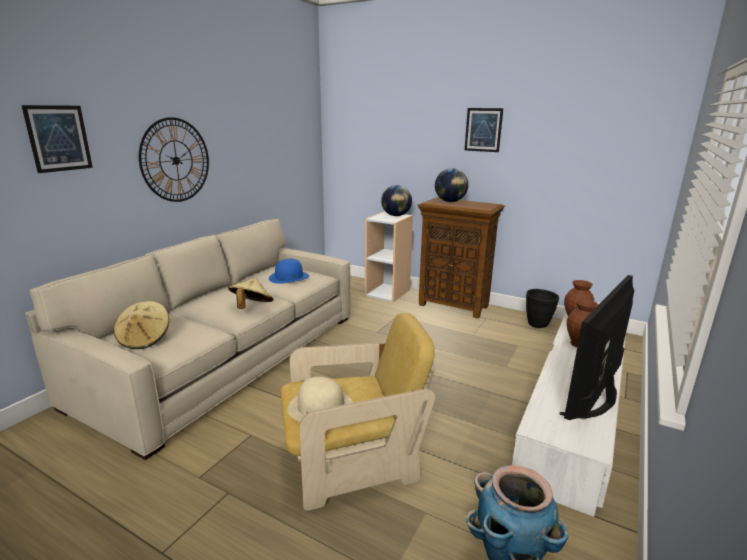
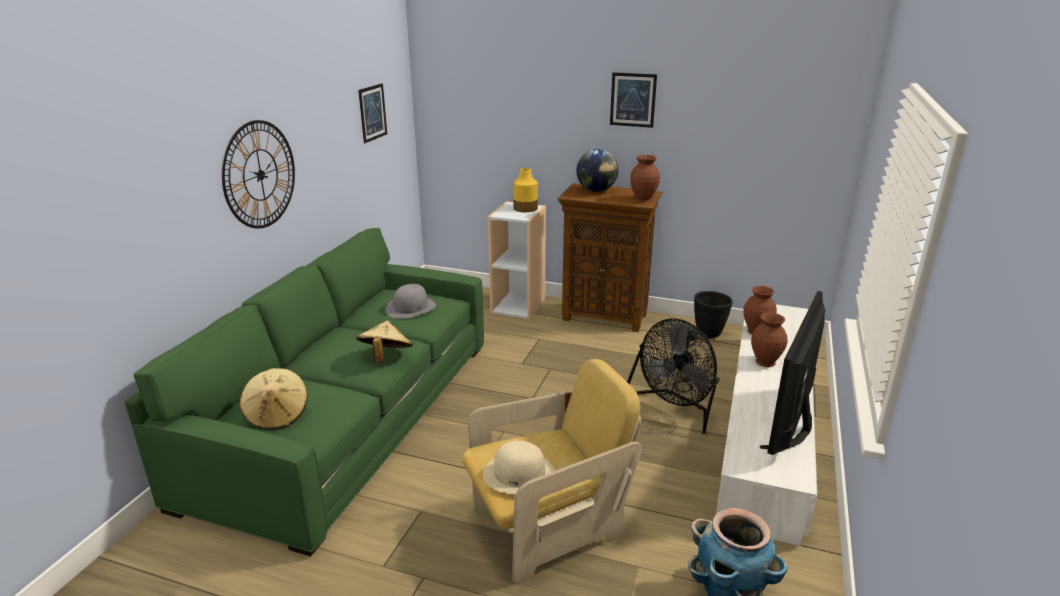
camera: 10 degrees left, 5 degrees up
picture [21,105,93,173] -> picture moved to [358,83,387,143]
beige sofa [25,219,351,460] -> green sofa [125,228,484,556]
blue hat [269,259,309,284] -> grey hat [385,284,436,319]
globe [381,185,412,216] -> yellow vase [513,168,538,212]
none -> black fan [627,318,720,434]
none -> brown vase [630,155,660,202]

